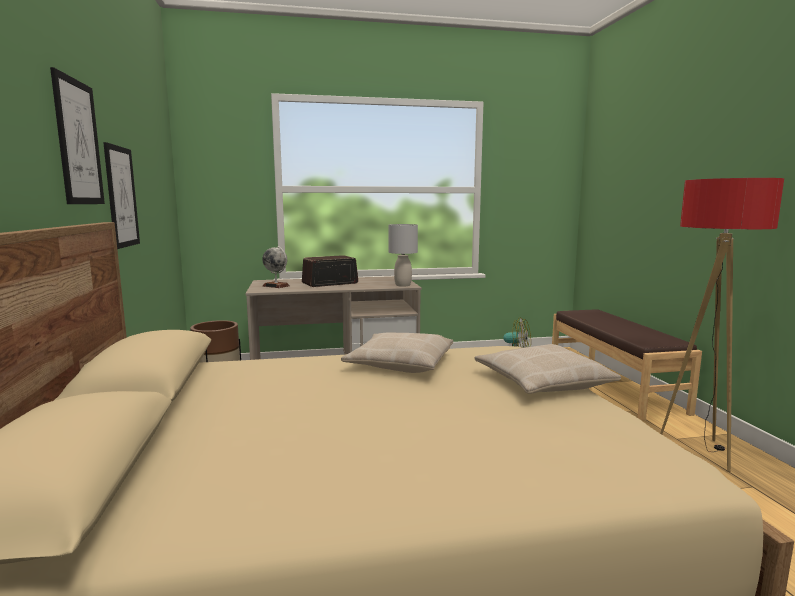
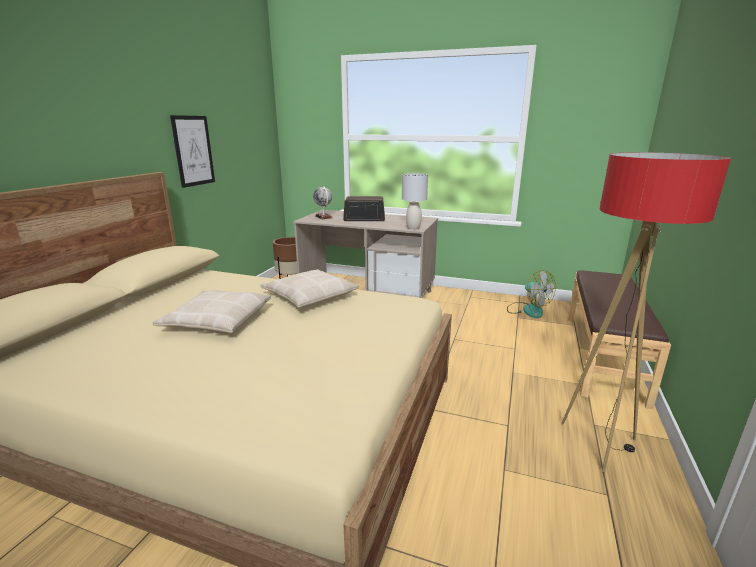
camera: 30 degrees right, 10 degrees up
picture [50,67,105,204] -> none
beige pillow [475,344,621,394] -> beige pillow moved to [153,291,271,333]

